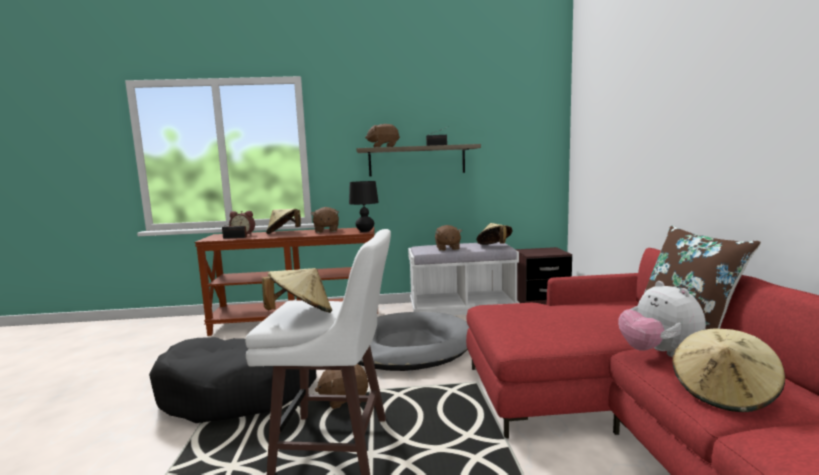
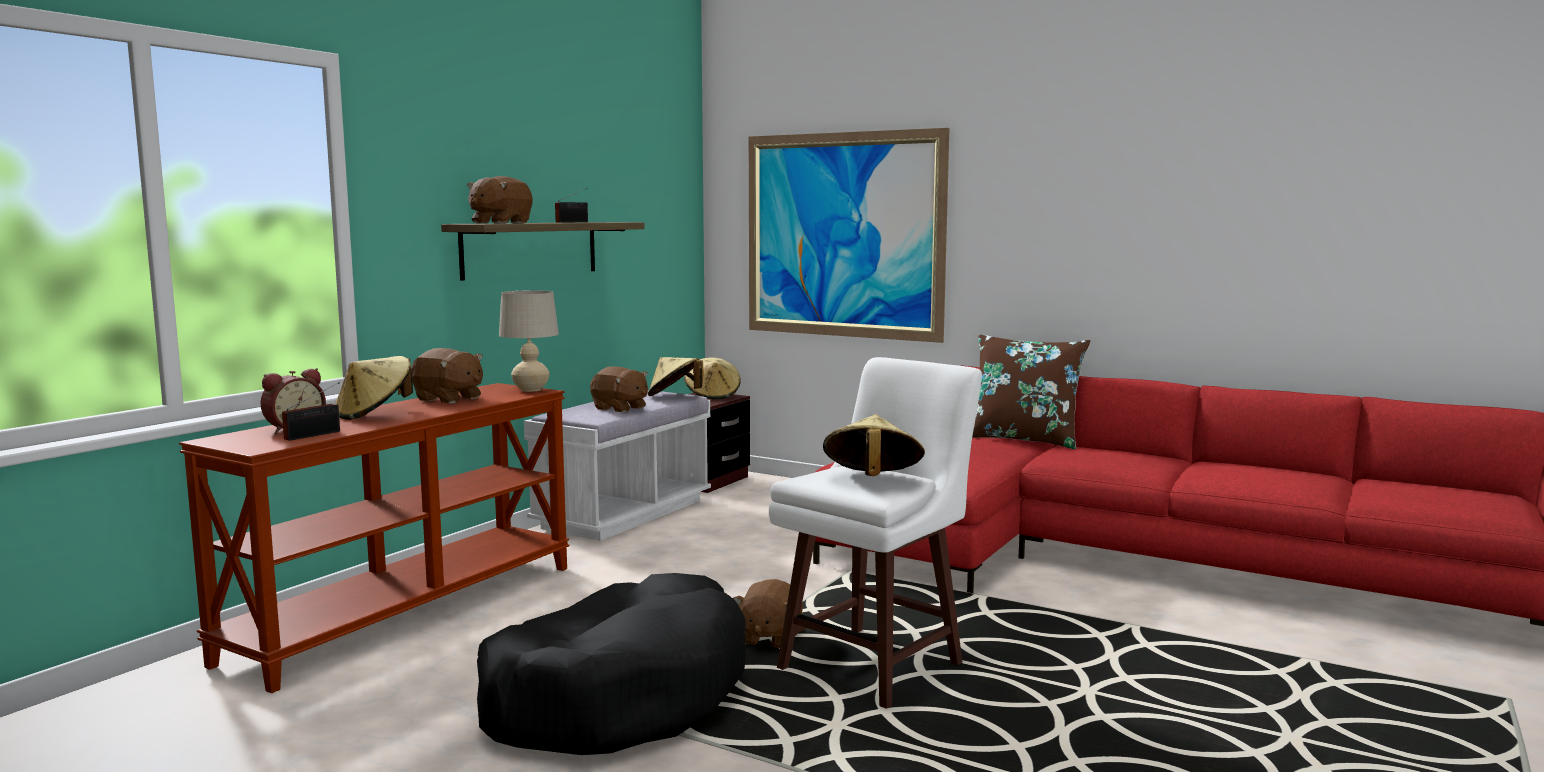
camera: 55 degrees left, 0 degrees up
black table lamp [349,181,379,232] -> beige table lamp [499,290,559,392]
grey dog bed [358,312,469,371] -> none
plush toy [618,281,706,357] -> none
beige hat [672,329,785,412] -> beige hat moved to [684,358,741,399]
none -> picture [749,128,949,343]

